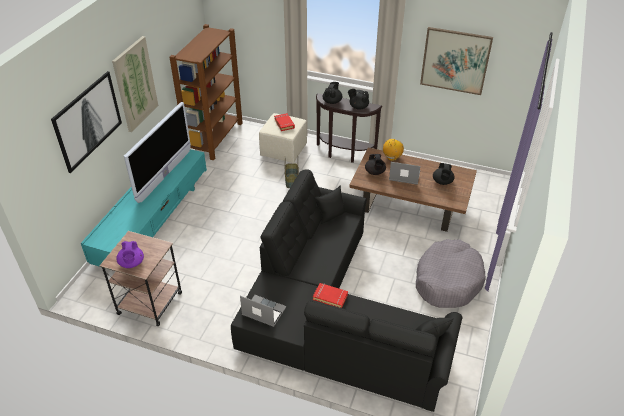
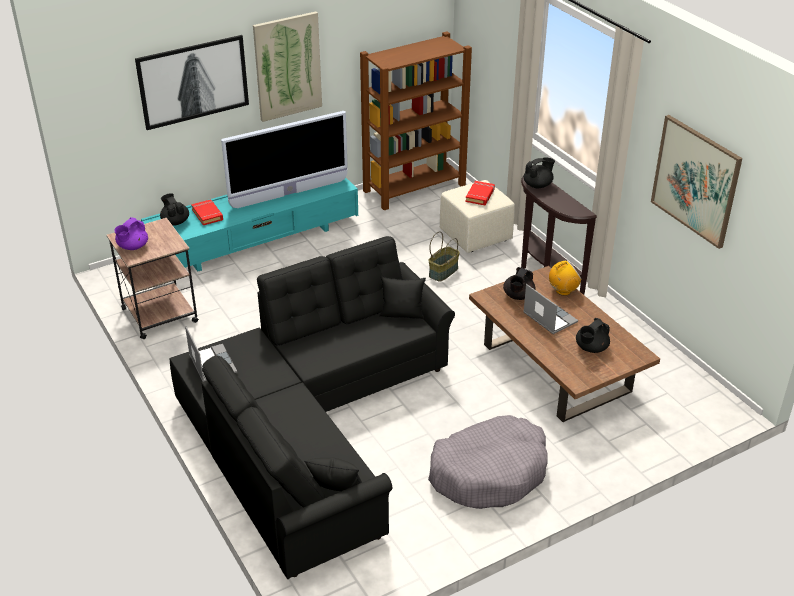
camera: 40 degrees right, 5 degrees down
red book [313,283,348,308] -> red book moved to [191,199,223,225]
black teapot [348,89,369,110] -> black teapot moved to [160,193,189,225]

